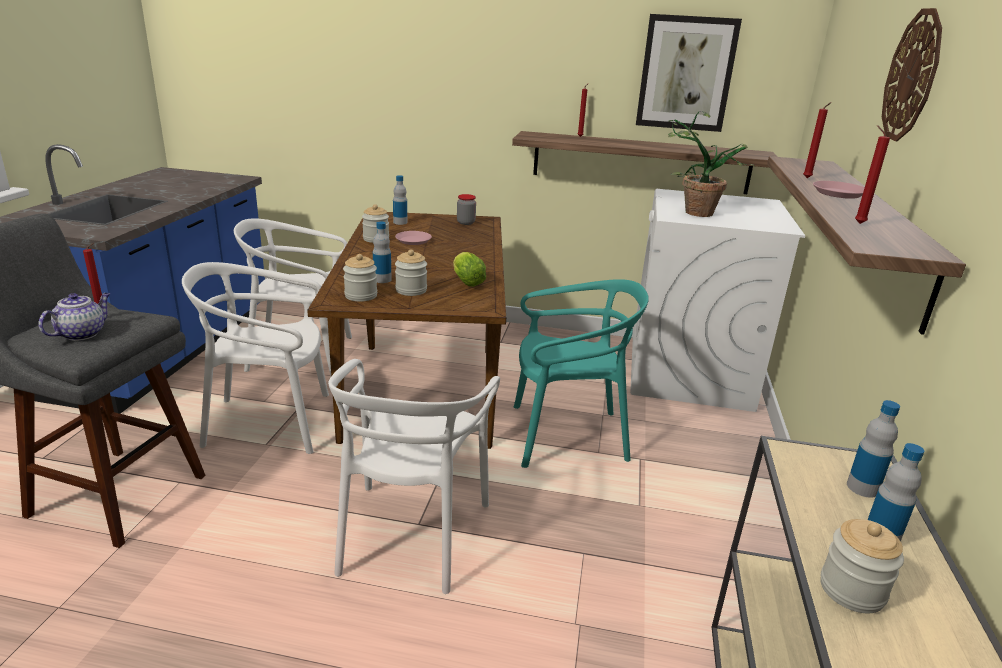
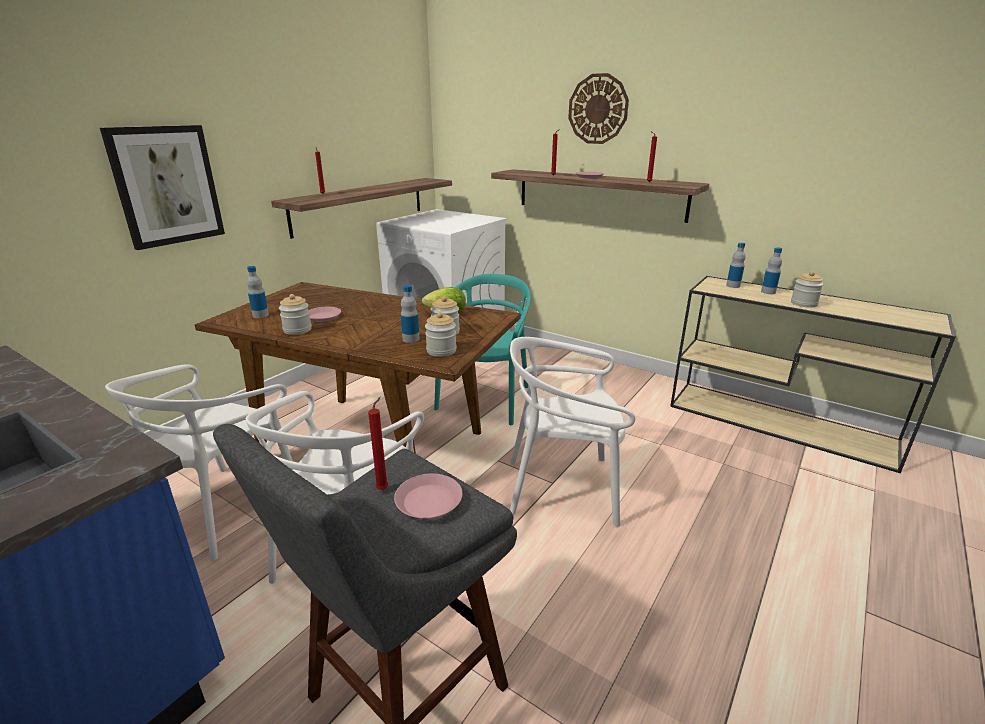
camera: 65 degrees left, 0 degrees up
teapot [38,293,110,341] -> pink plate [394,474,463,519]
white chair [328,359,500,594] -> white chair turned 150 degrees clockwise [510,337,635,527]
jar [457,194,476,225] -> none
picture [636,14,742,132] -> picture moved to [100,125,225,250]
potted plant [668,111,755,217] -> none

